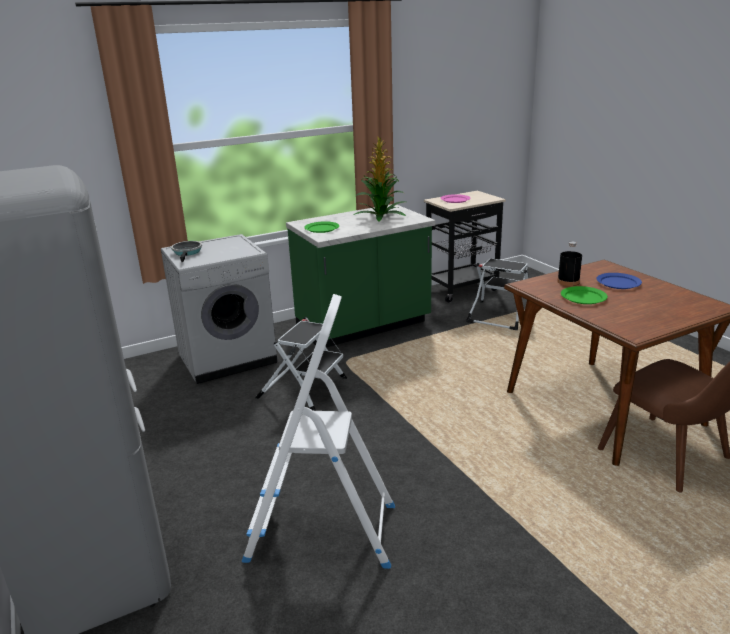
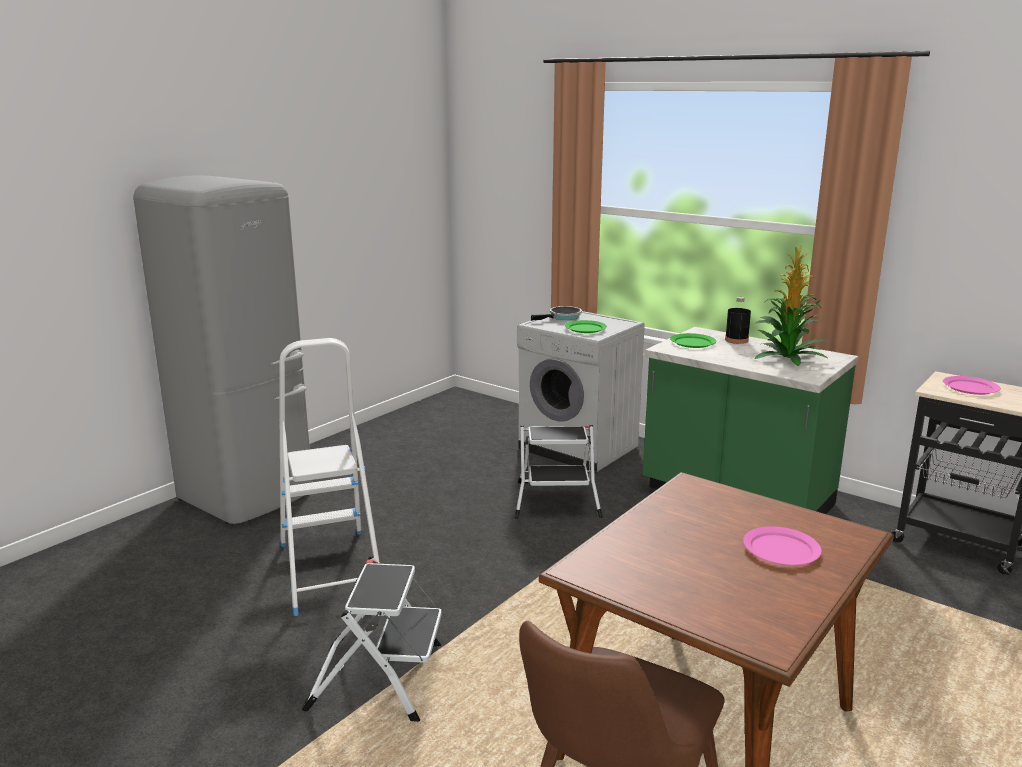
camera: 65 degrees right, 5 degrees down
step ladder [466,258,529,330] -> step ladder moved to [302,555,442,722]
black bottle [557,242,582,286] -> black bottle moved to [725,297,751,344]
green plate [561,286,608,304] -> green plate moved to [565,320,607,333]
blue plate [596,273,642,289] -> pink plate [743,526,822,565]

